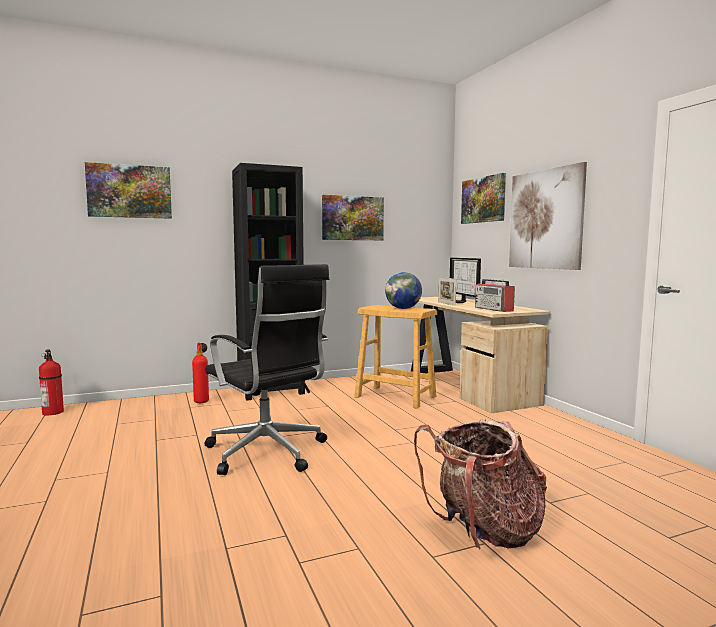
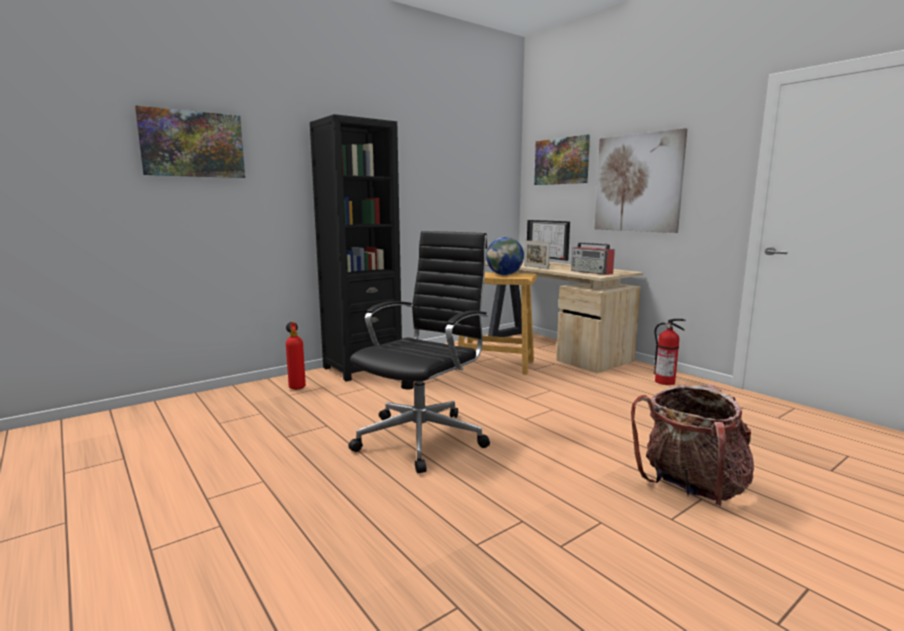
camera: 15 degrees left, 5 degrees up
fire extinguisher [39,349,64,415] -> fire extinguisher moved to [653,319,686,385]
black office chair [205,264,329,475] -> black office chair turned 90 degrees counterclockwise [349,231,490,473]
picture [322,195,384,240] -> none

